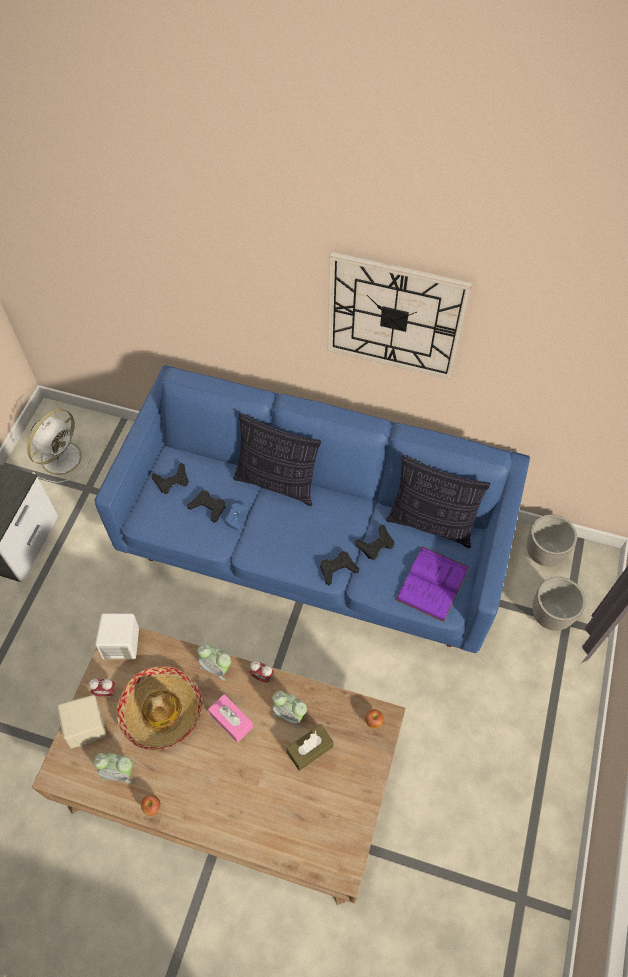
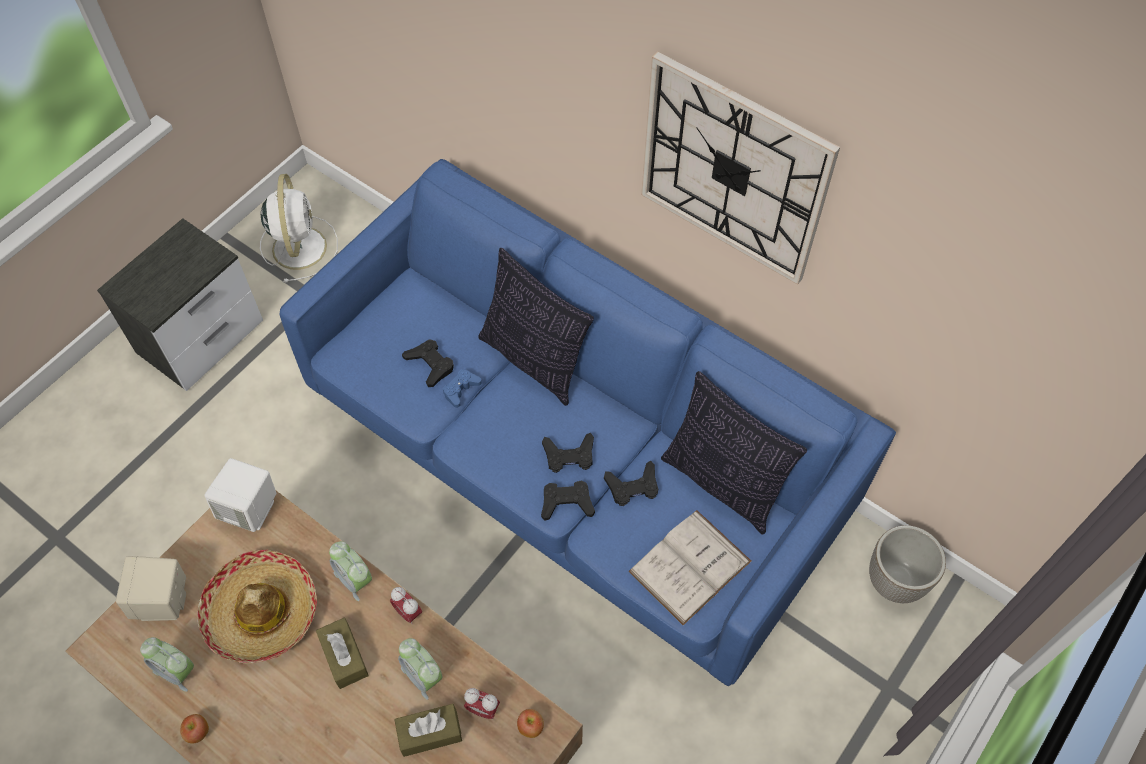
camera: 20 degrees right, 0 degrees up
white fan [27,409,92,483] -> white fan turned 60 degrees counterclockwise [260,174,338,283]
alarm clock [89,679,115,697] -> alarm clock moved to [464,688,500,719]
black game controller [152,463,189,494] -> black game controller moved to [542,433,594,473]
pink tissue box [208,694,253,743] -> brown tissue box [316,618,369,689]
purple book [396,546,469,622] -> white book [628,510,751,625]
planter [532,577,586,631] -> none

